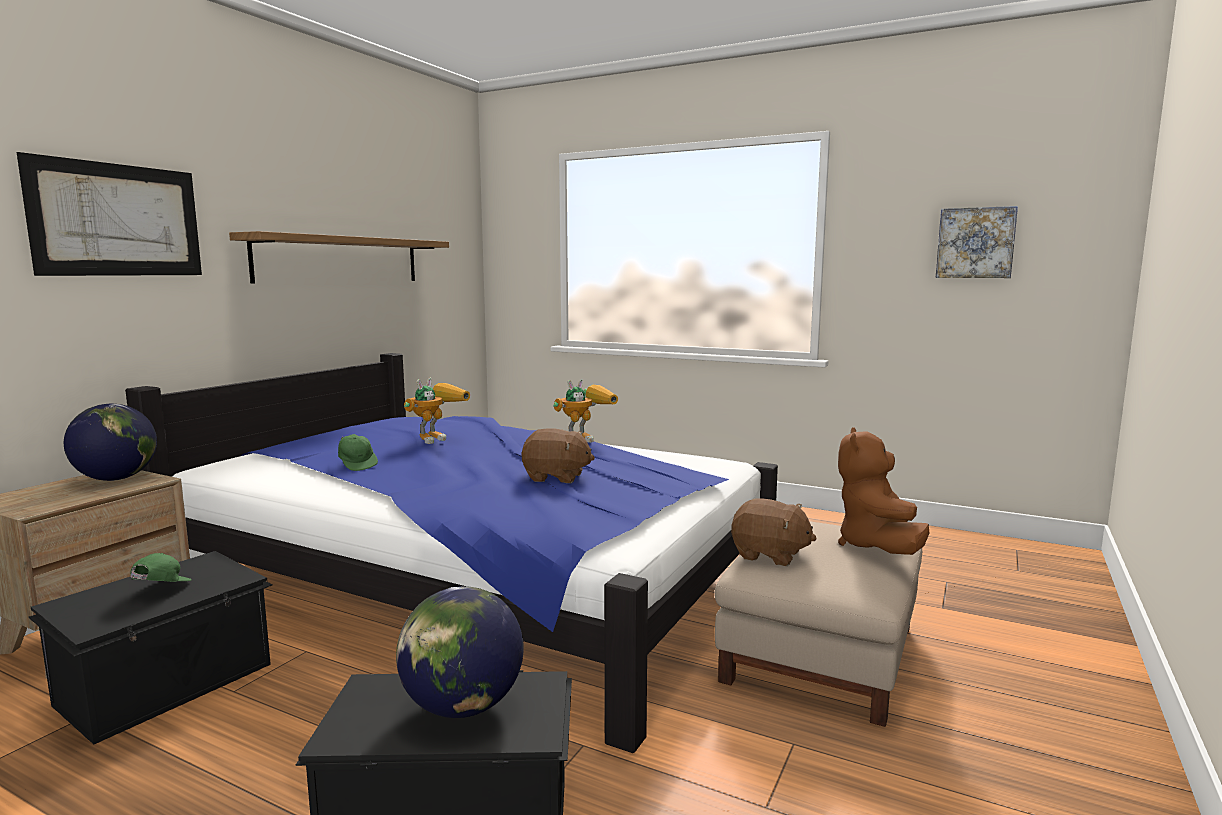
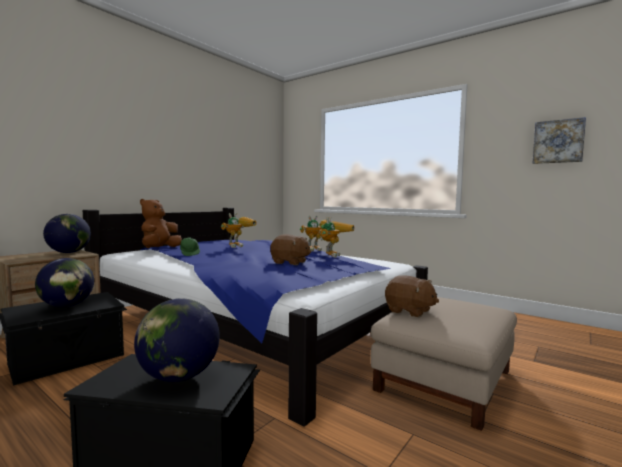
camera: 10 degrees right, 5 degrees down
picture [17,152,202,276] -> none
green cap [130,553,192,582] -> globe [35,258,94,307]
shelf [229,231,449,284] -> none
brown plush toy [838,427,929,555] -> brown plush toy moved to [140,199,182,248]
none -> toy robot [319,217,354,258]

